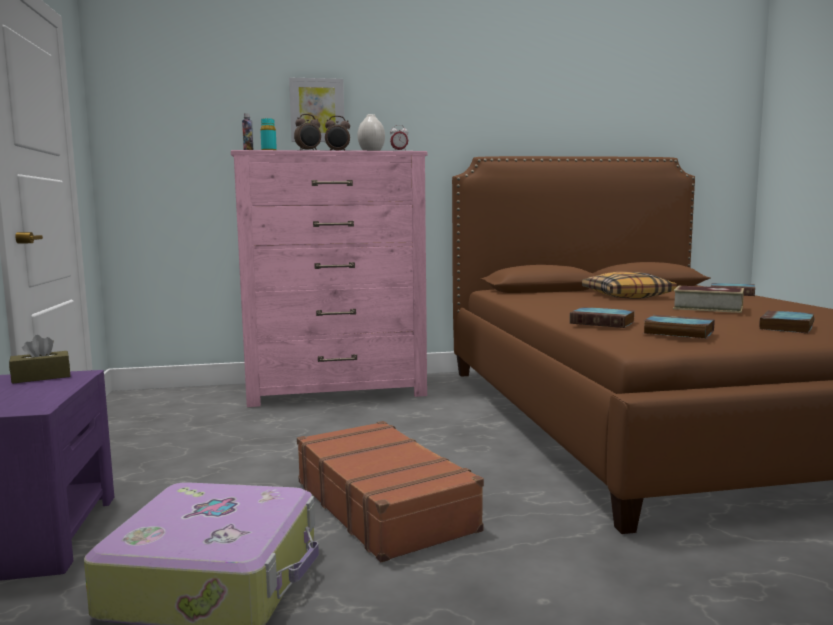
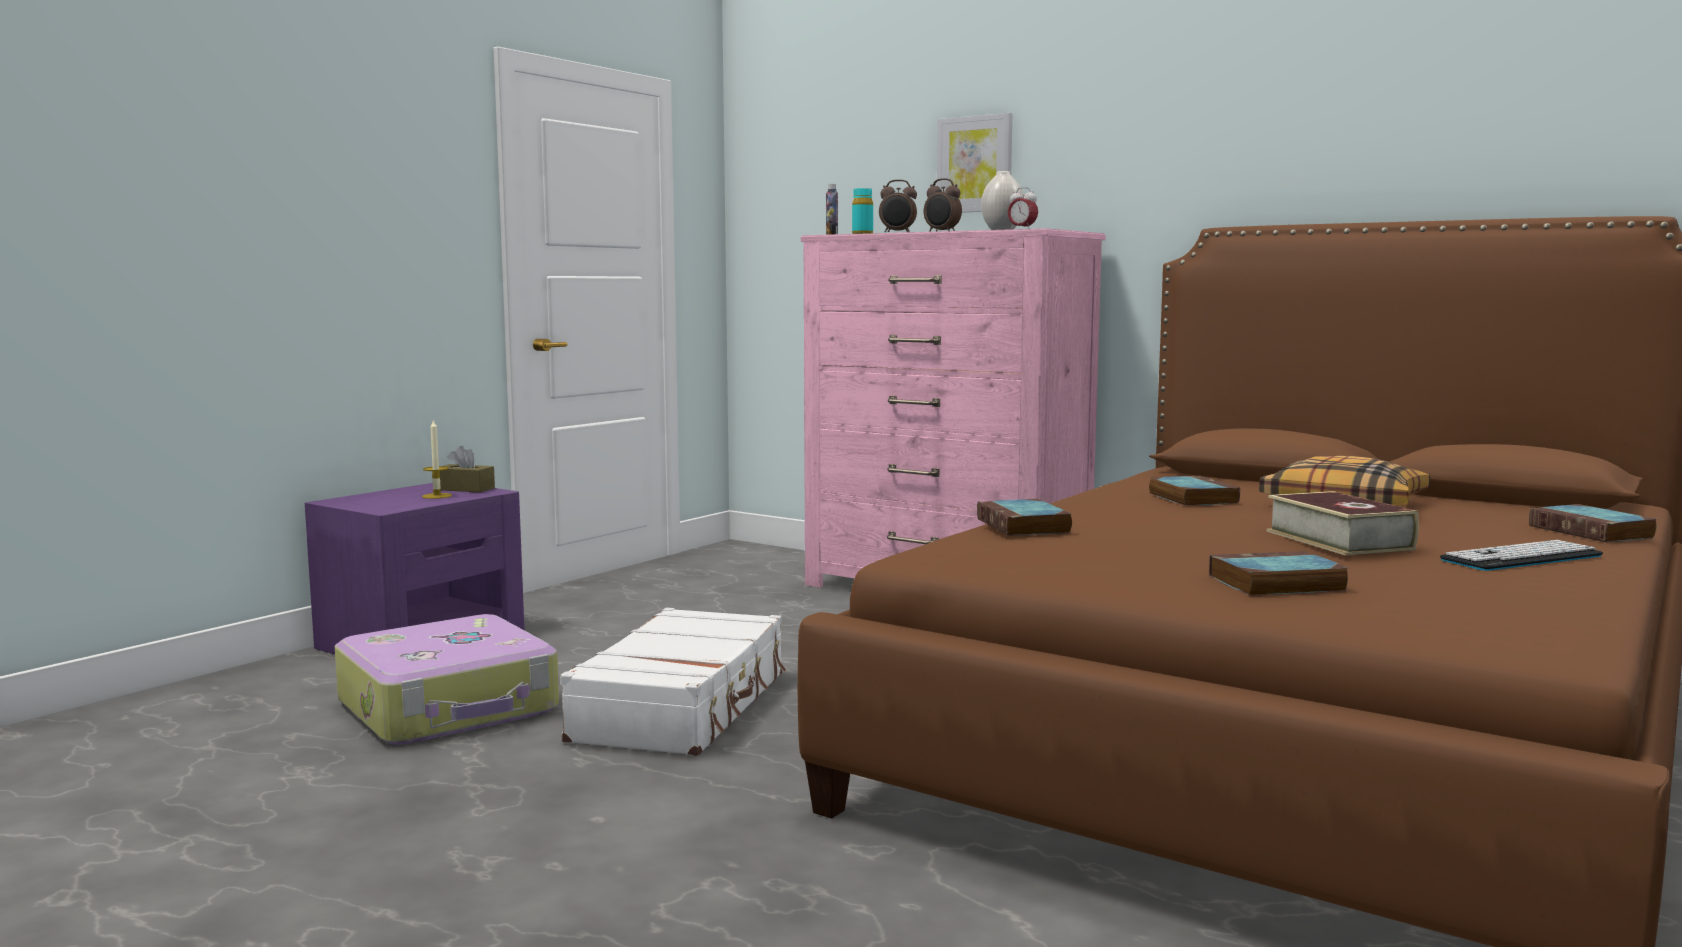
camera: 45 degrees right, 0 degrees up
brown suitcase [297,421,484,562] -> white suitcase [560,608,786,756]
book [643,315,715,339] -> book moved to [1149,476,1240,506]
none -> candle [422,419,452,499]
none -> keyboard [1440,540,1603,571]

